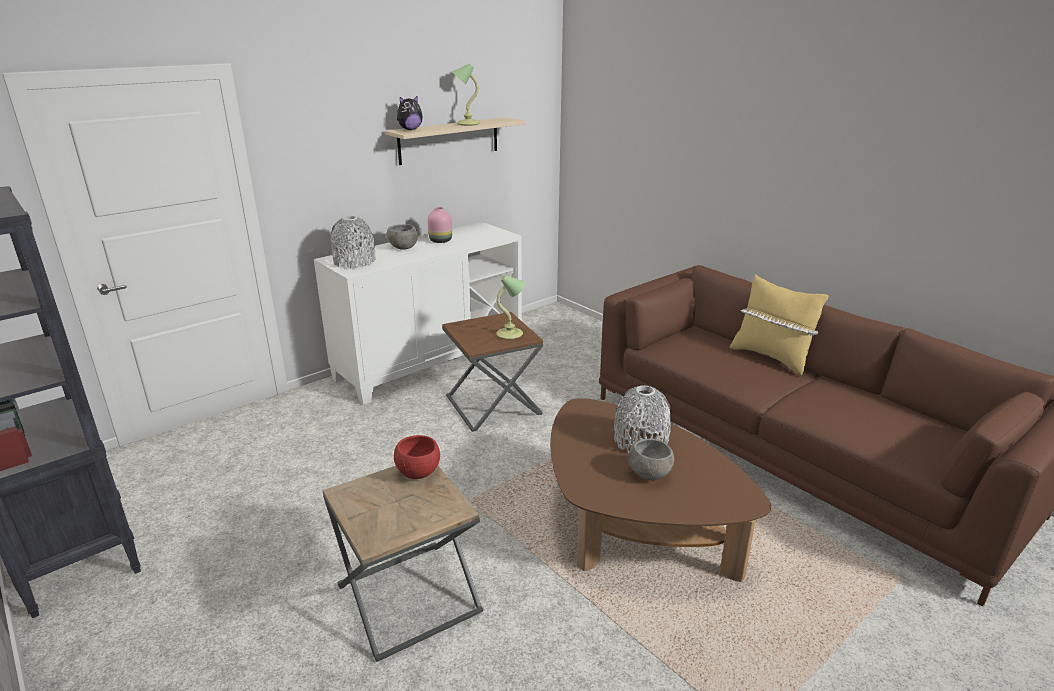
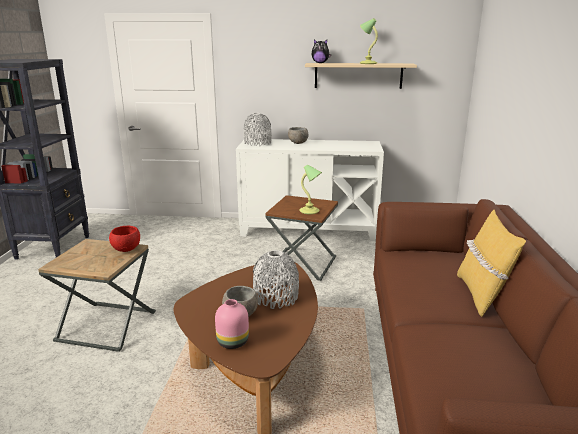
camera: 45 degrees right, 5 degrees down
pink vase [428,207,452,243] -> pink vase moved to [215,299,249,349]

